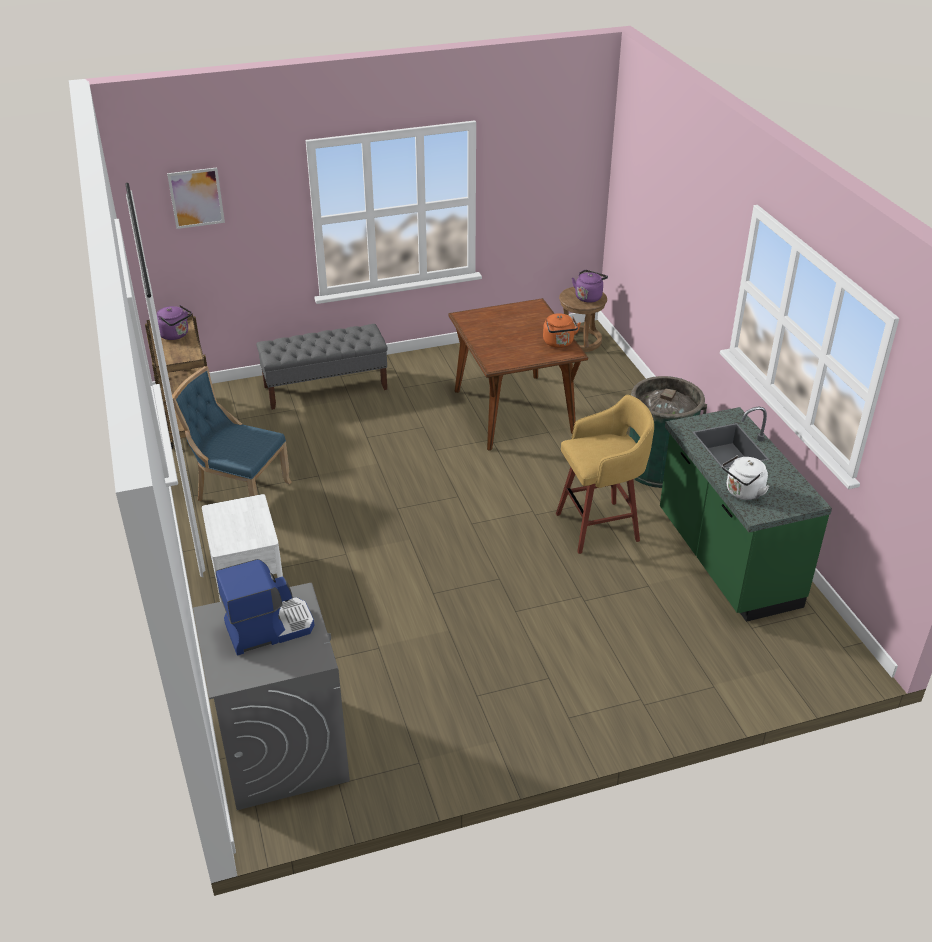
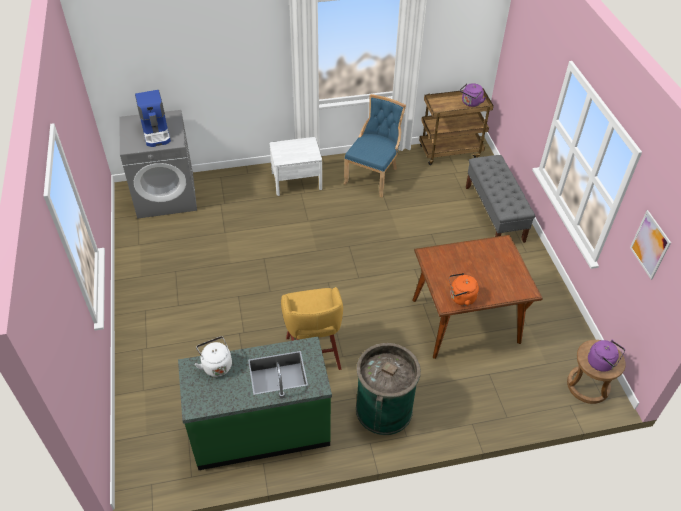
camera: 95 degrees right, 10 degrees up
picture [167,167,225,229] -> picture moved to [630,210,671,280]

